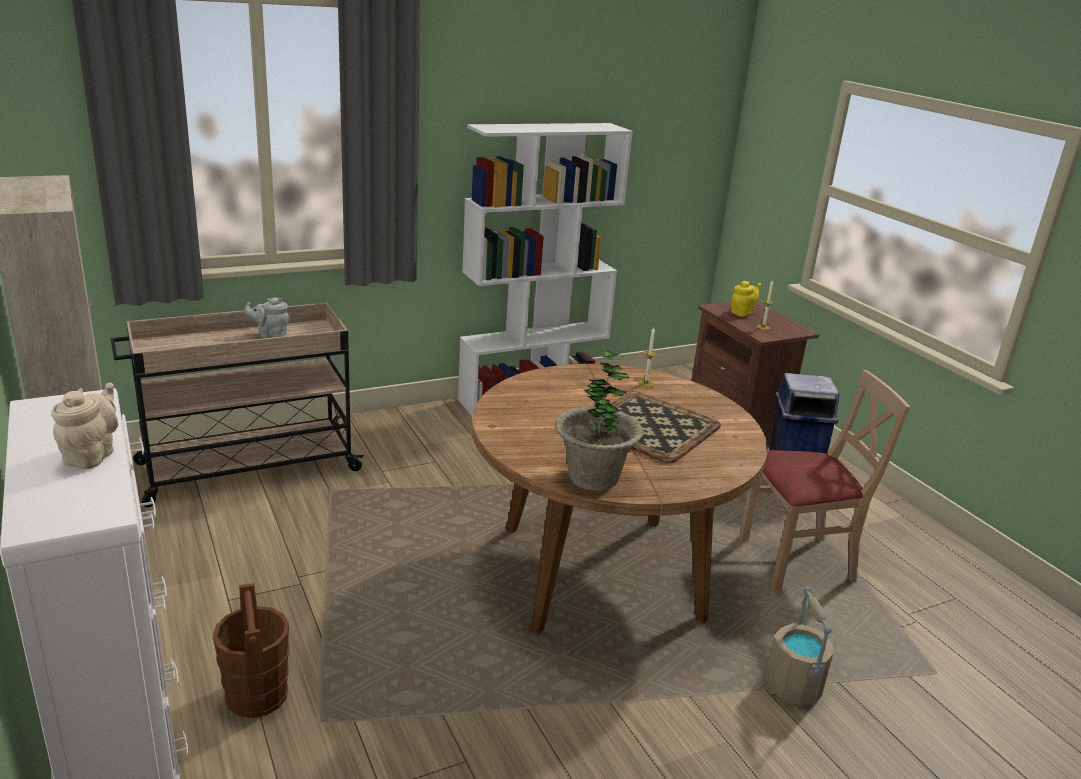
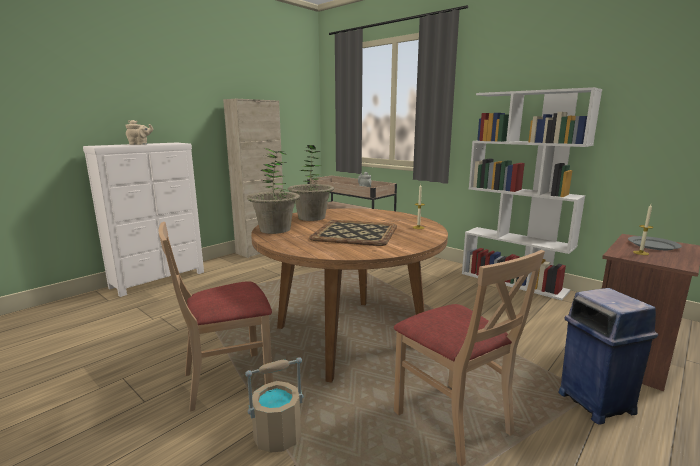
camera: 70 degrees right, 10 degrees down
brown bucket [213,583,290,718] -> none
yellow teapot [731,281,761,317] -> grey plate [628,236,682,250]
none -> beige chair [159,222,273,412]
none -> potted plant [288,145,334,221]

